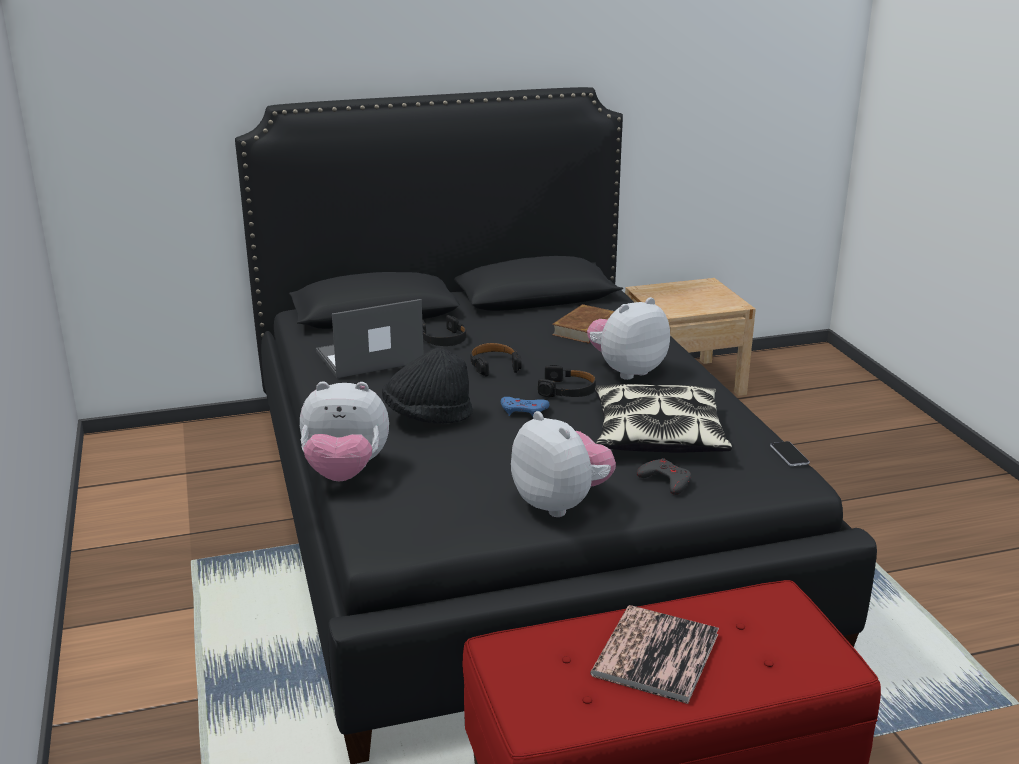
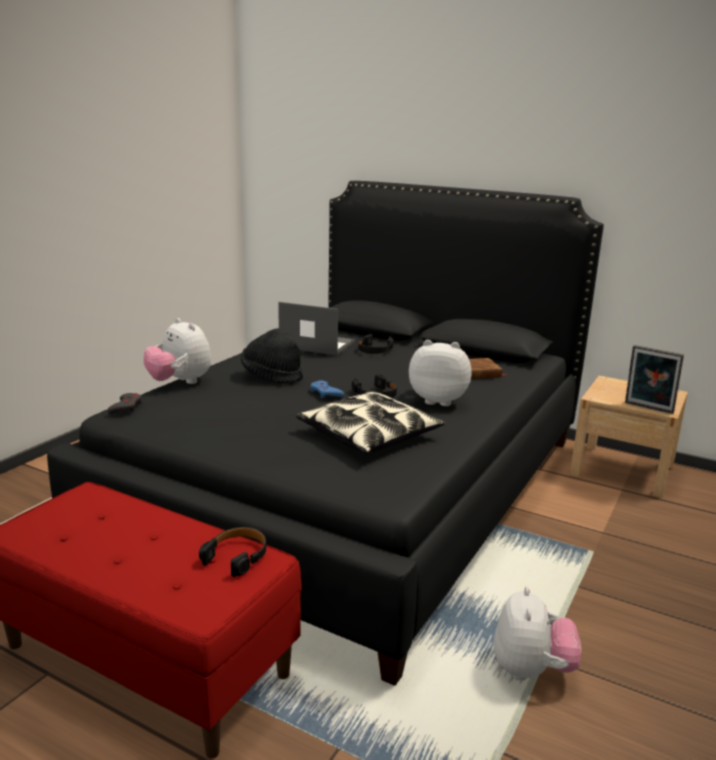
camera: 45 degrees right, 5 degrees down
black headphones [470,343,521,377] -> black headphones moved to [199,527,266,577]
plush toy [511,411,616,517] -> plush toy moved to [493,587,581,681]
book [590,605,719,704] -> none
grey game controller [637,458,691,495] -> grey game controller moved to [107,393,142,414]
phone [770,441,810,466] -> none
none -> picture frame [625,345,684,414]

